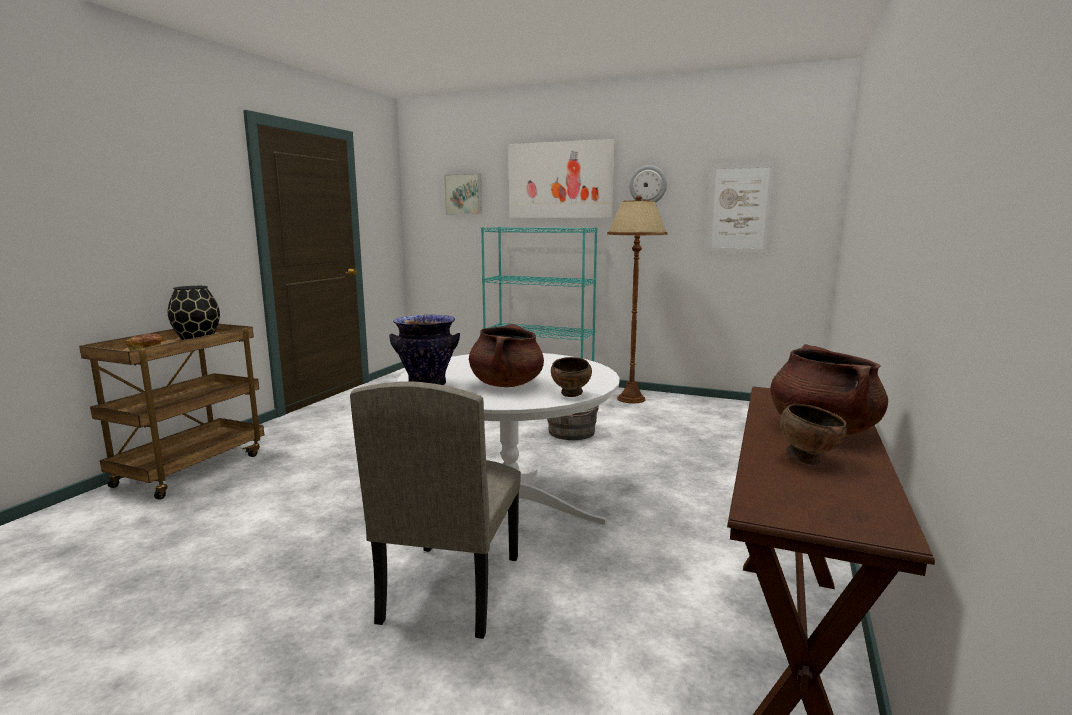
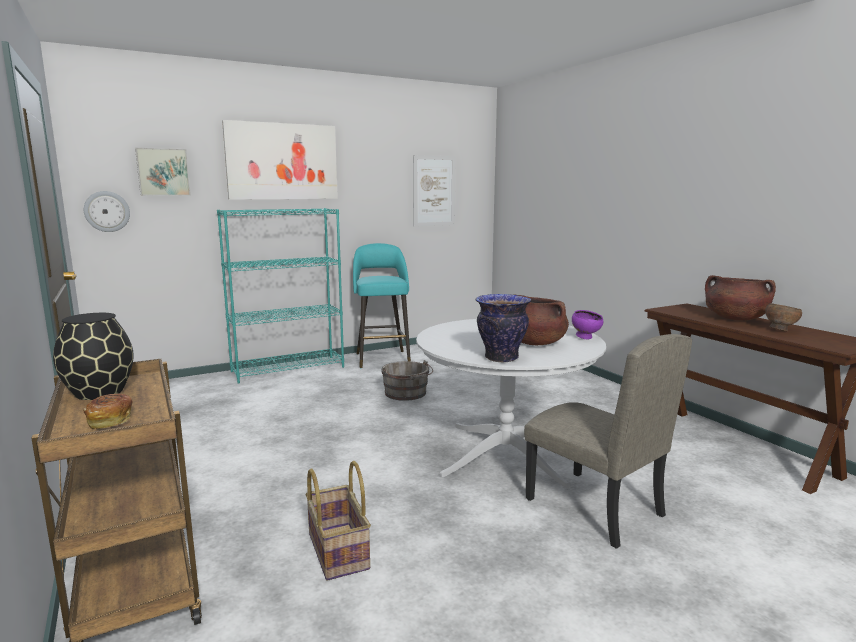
camera: 50 degrees left, 0 degrees up
brown bowl [551,357,592,397] -> purple bowl [572,310,604,340]
brown floor lamp [607,196,667,404] -> turquoise stool [353,243,411,368]
wall clock [629,165,667,203] -> wall clock moved to [84,191,130,232]
none -> basket [306,461,371,581]

